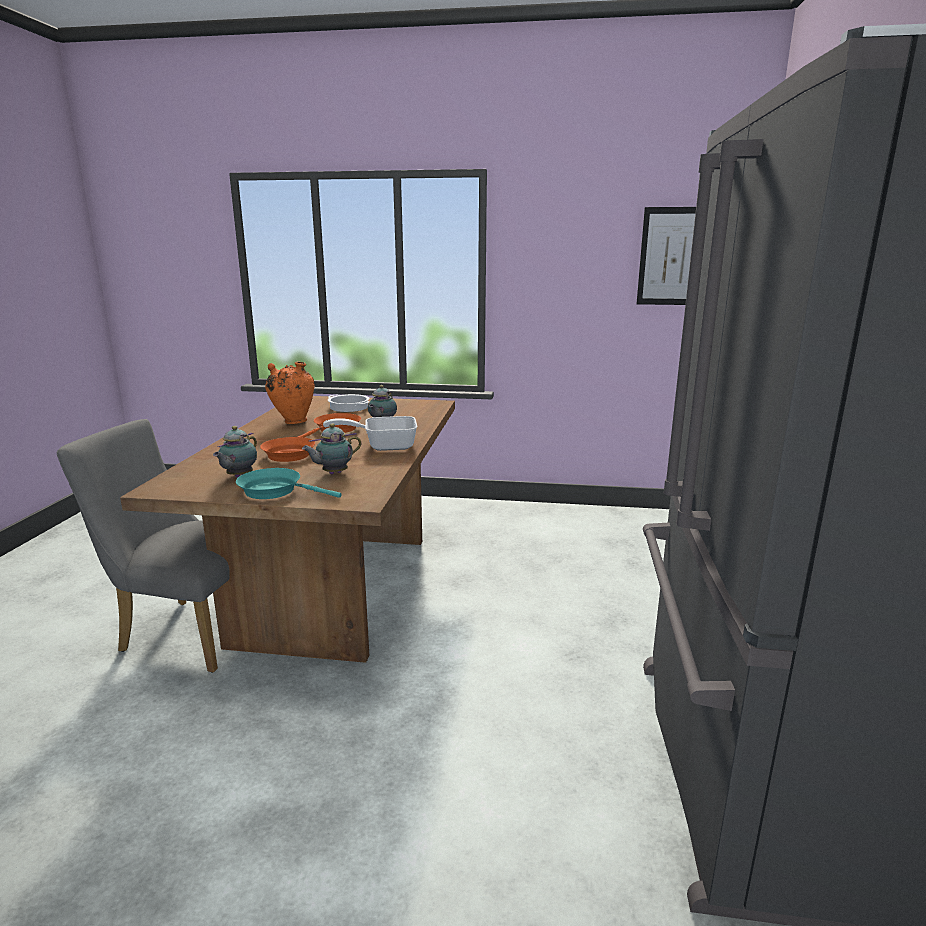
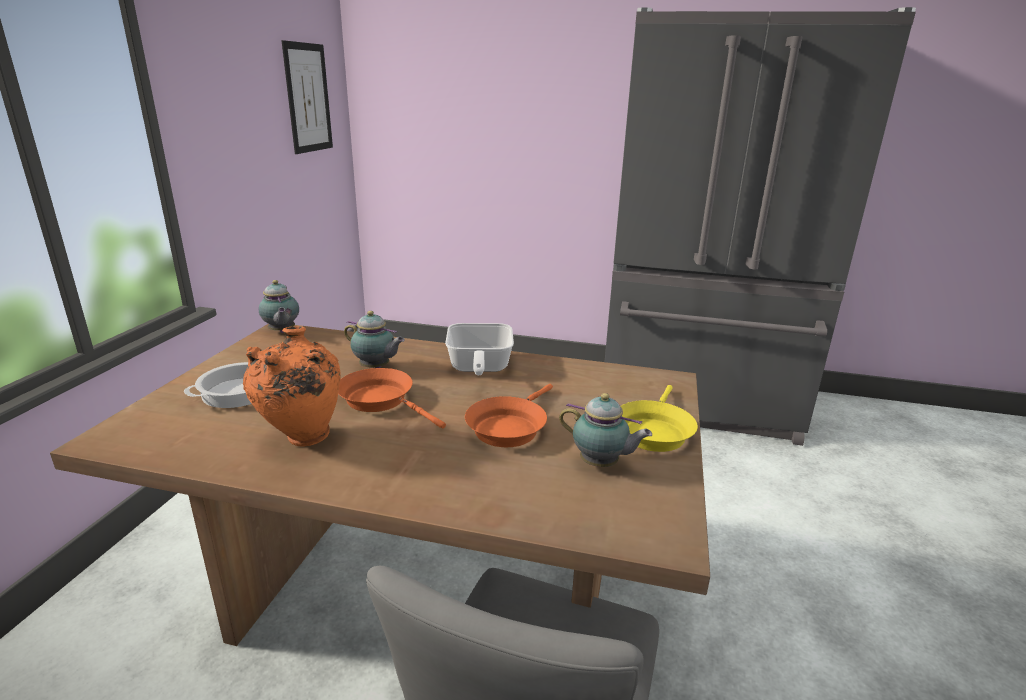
camera: 85 degrees left, 5 degrees up
turquoise frying pan [236,468,341,499] -> yellow frying pan [621,385,698,452]
teapot [302,424,361,474] -> teapot moved to [259,280,299,333]

